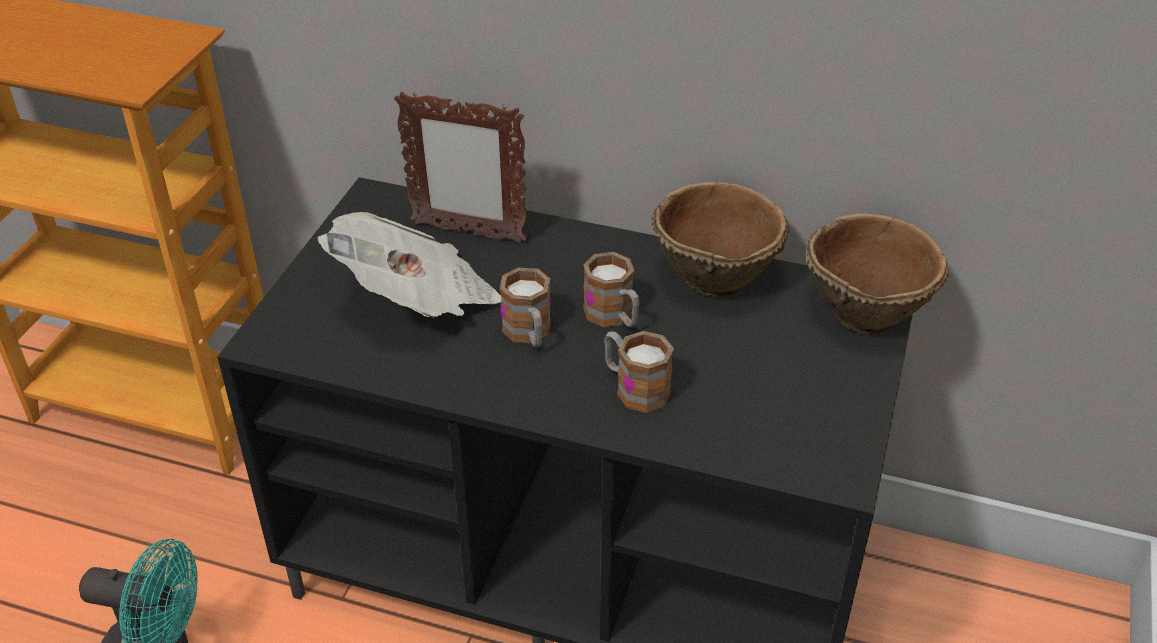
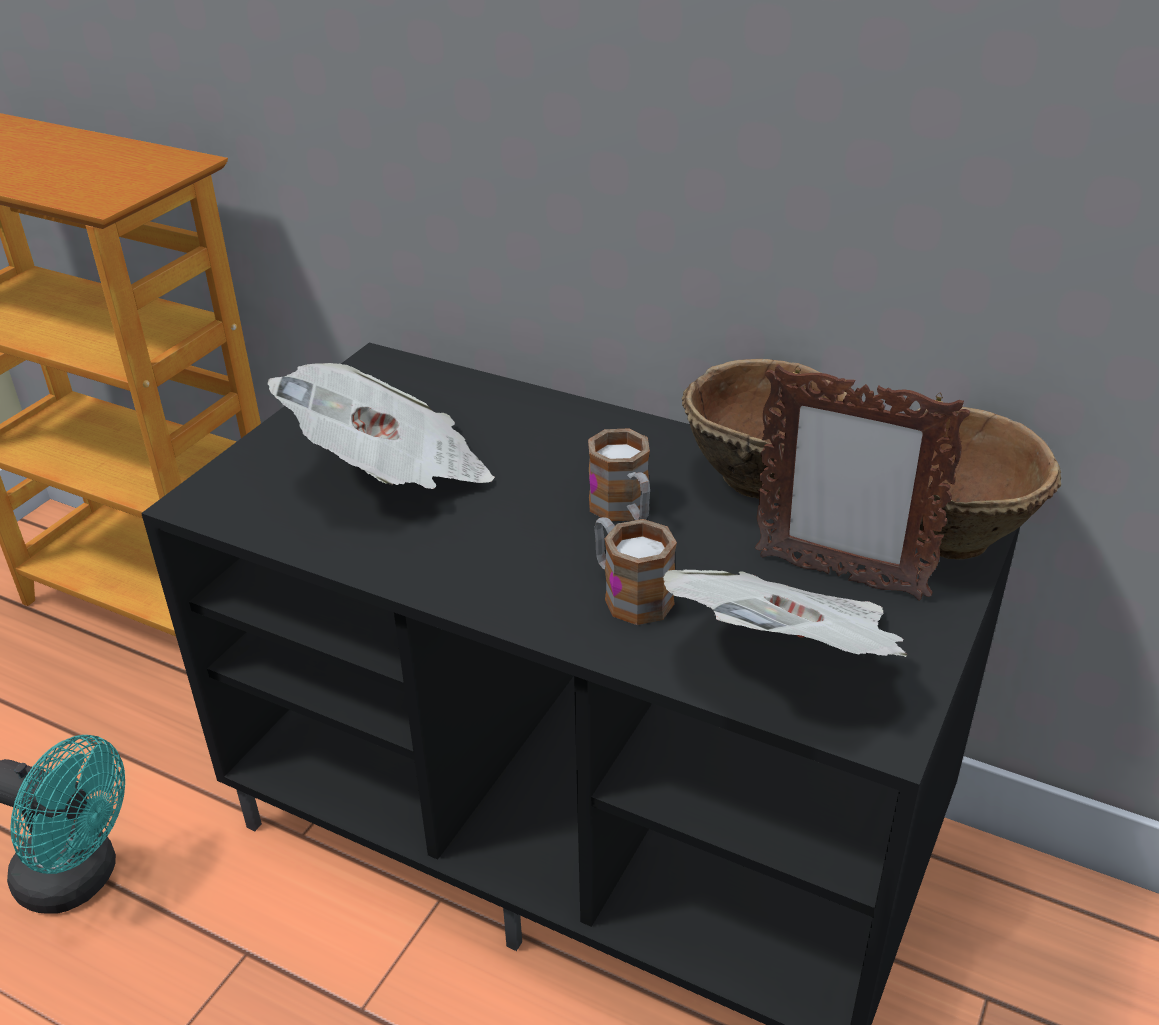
camera: 10 degrees right, 5 degrees down
picture frame [394,91,528,244] -> picture frame moved to [755,364,970,600]
mug [500,267,551,347] -> none
none -> newspaper [663,569,908,657]

